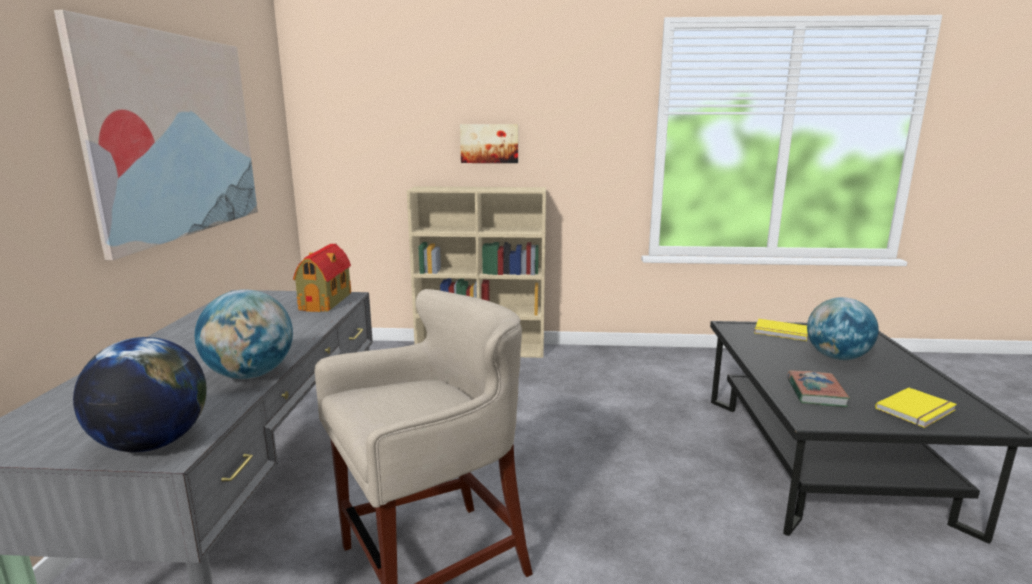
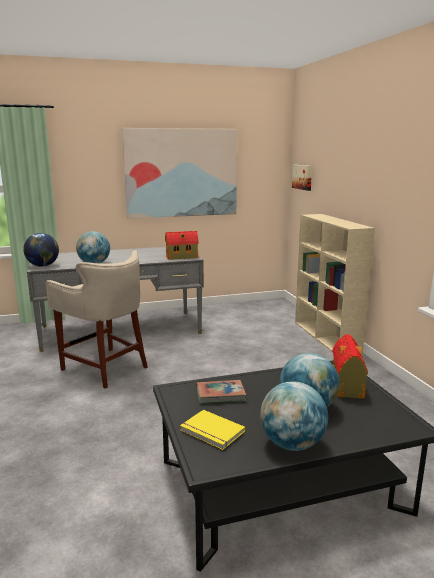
camera: 70 degrees right, 0 degrees up
picture [460,124,518,163] -> picture moved to [292,165,312,191]
yellow book [754,319,808,341] -> toy house [332,334,368,398]
none -> globe [260,381,328,451]

